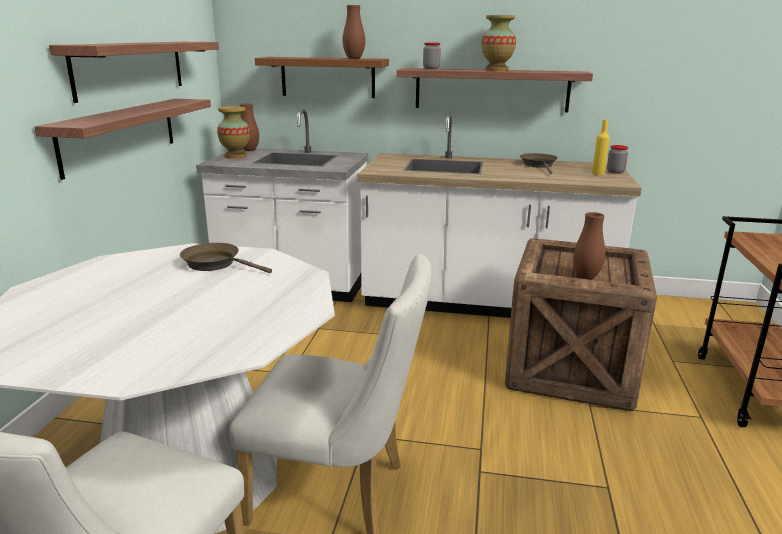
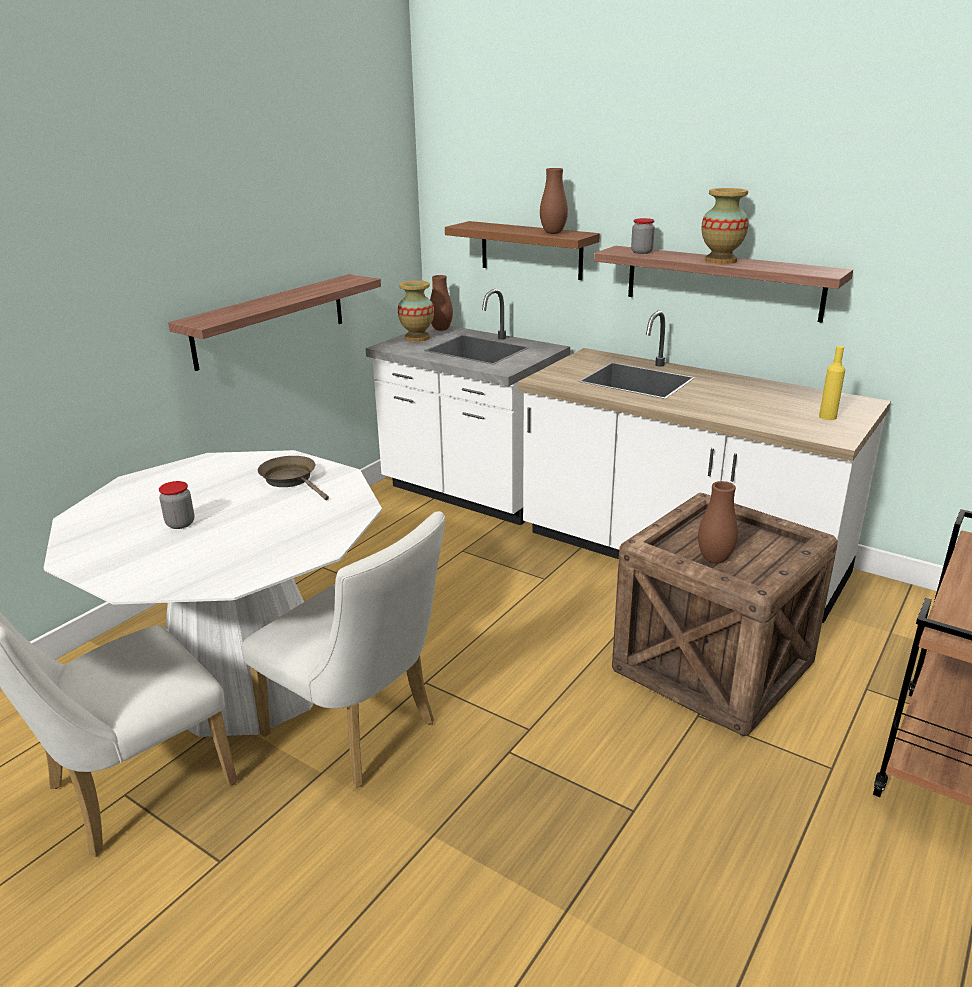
camera: 25 degrees right, 5 degrees up
shelf [49,42,219,103] -> none
brown frying pan [520,153,558,174] -> none
jar [607,145,628,174] -> jar moved to [159,481,194,529]

